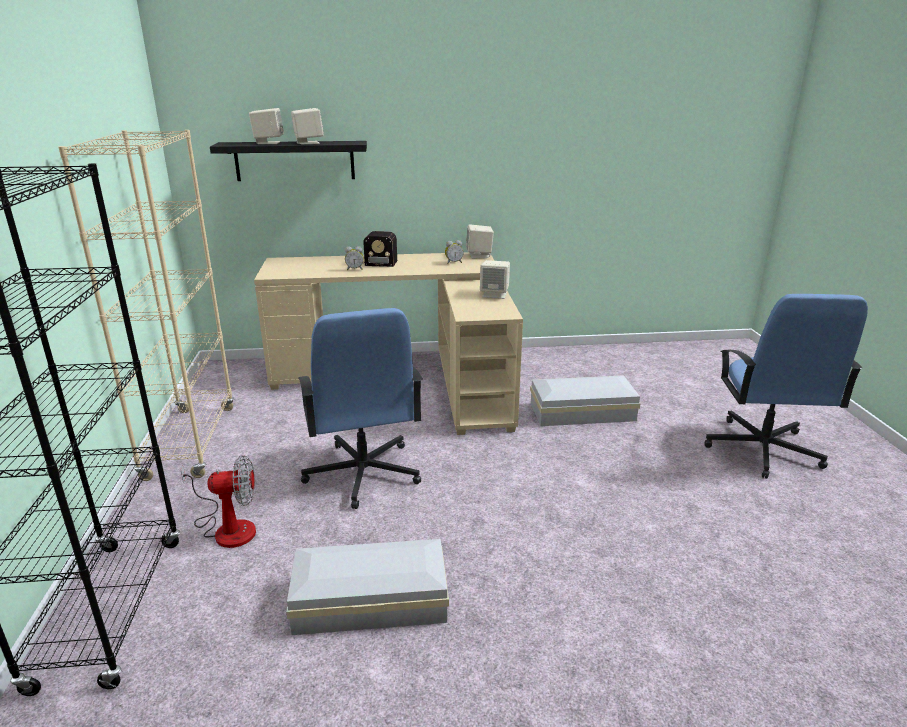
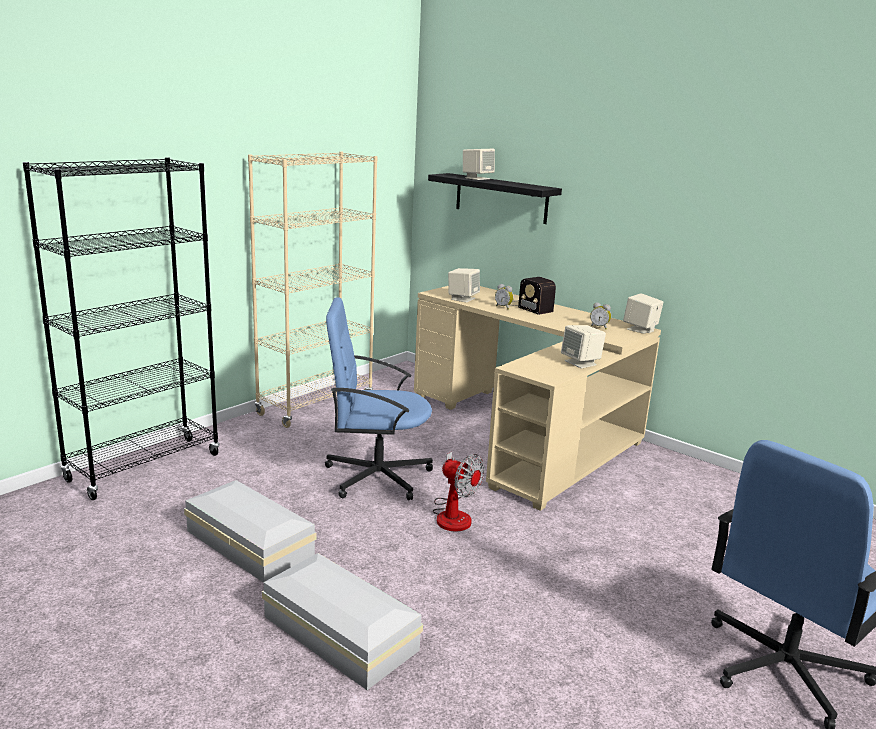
camera: 45 degrees right, 5 degrees down
fan [181,455,256,548] -> fan moved to [433,452,485,531]
beige speaker [291,108,324,144] -> beige speaker moved to [448,268,480,303]
blue office chair [298,308,423,509] -> blue office chair turned 60 degrees clockwise [325,298,433,500]
white storage box [530,375,641,426] -> white storage box moved to [262,553,423,690]

